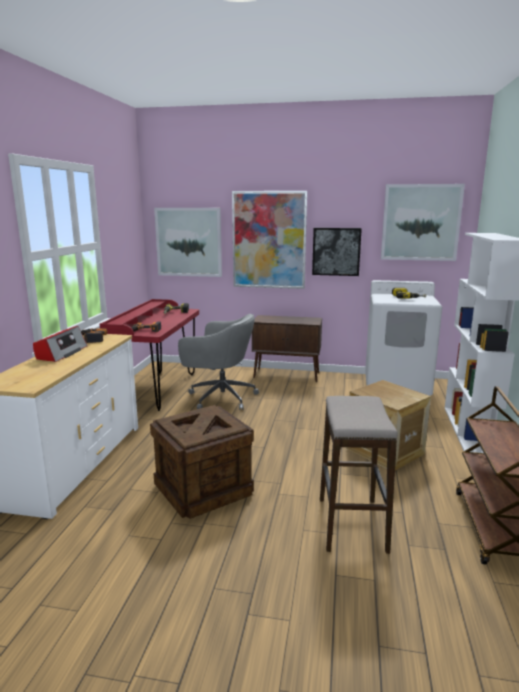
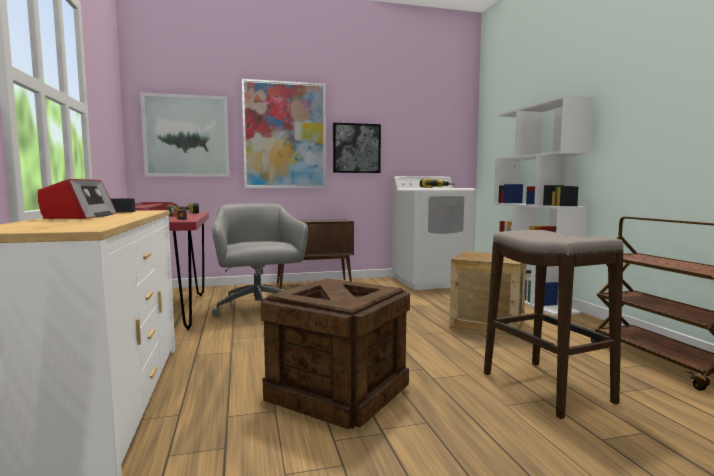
camera: 25 degrees left, 10 degrees down
grey office chair [178,314,259,410] -> grey office chair turned 105 degrees counterclockwise [212,203,308,317]
picture [381,184,465,261] -> none

